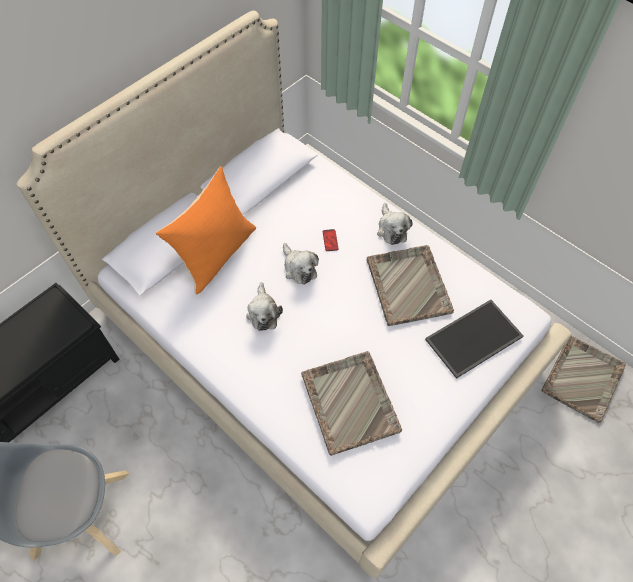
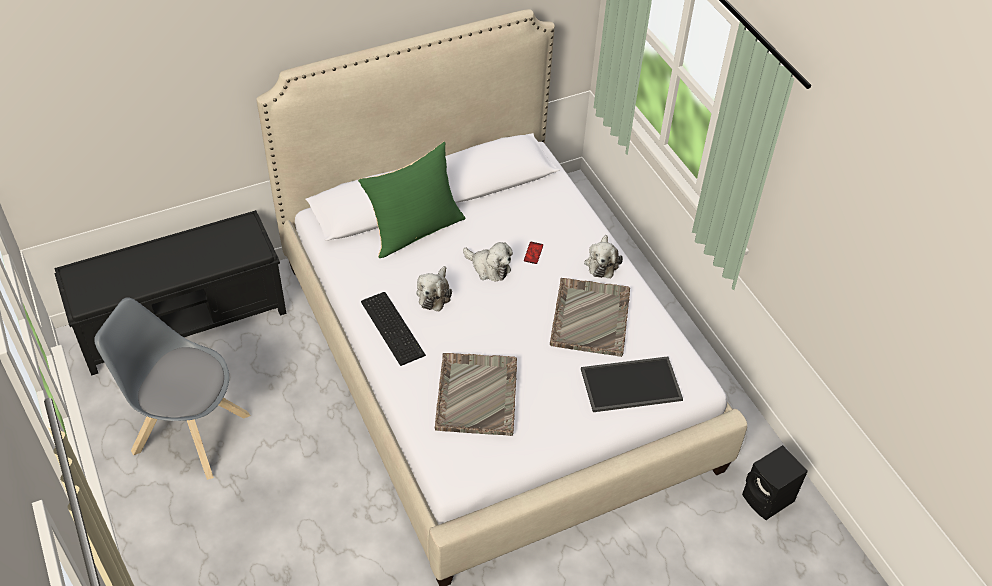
camera: 20 degrees right, 10 degrees down
orange pillow [156,166,256,294] -> green pillow [358,142,465,258]
plush toy [283,243,319,285] -> plush toy turned 45 degrees counterclockwise [463,242,513,282]
grey tray [541,336,626,423] -> black speaker [742,445,808,520]
none -> keyboard [361,292,426,366]

